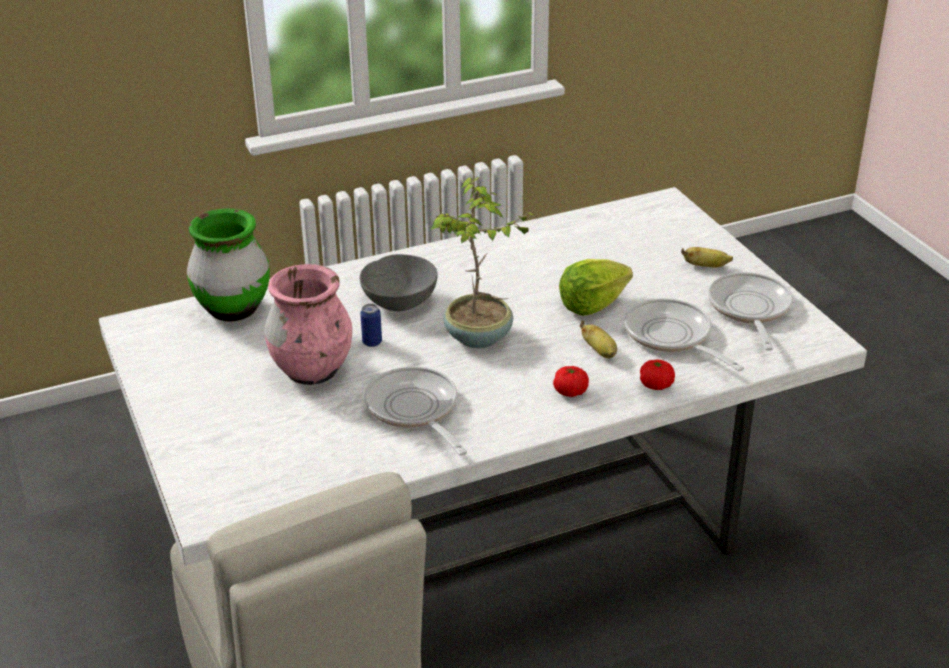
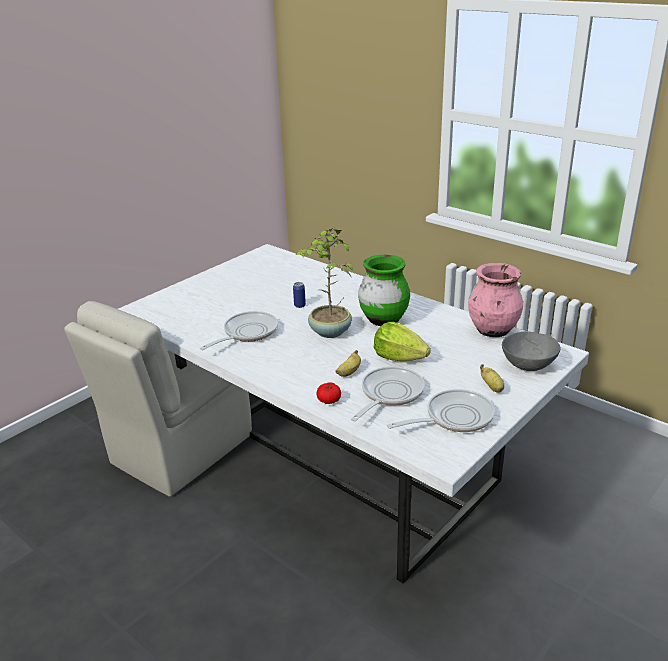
camera: 65 degrees right, 5 degrees down
green vase [187,209,270,321] -> green vase moved to [358,255,410,326]
pink vase [264,264,352,385] -> pink vase moved to [468,263,523,337]
grey bowl [360,254,438,311] -> grey bowl moved to [502,331,560,371]
tomato [553,366,589,397] -> none

